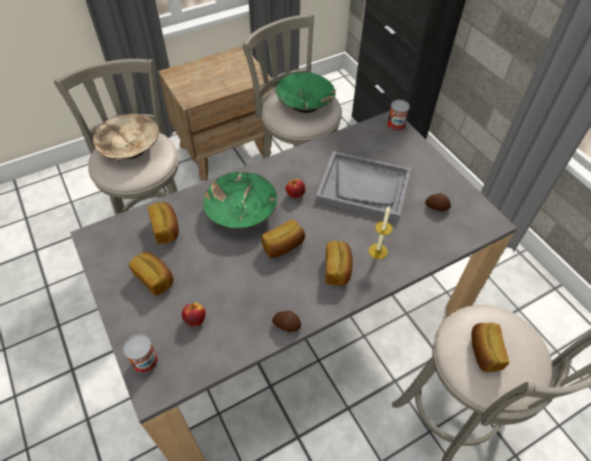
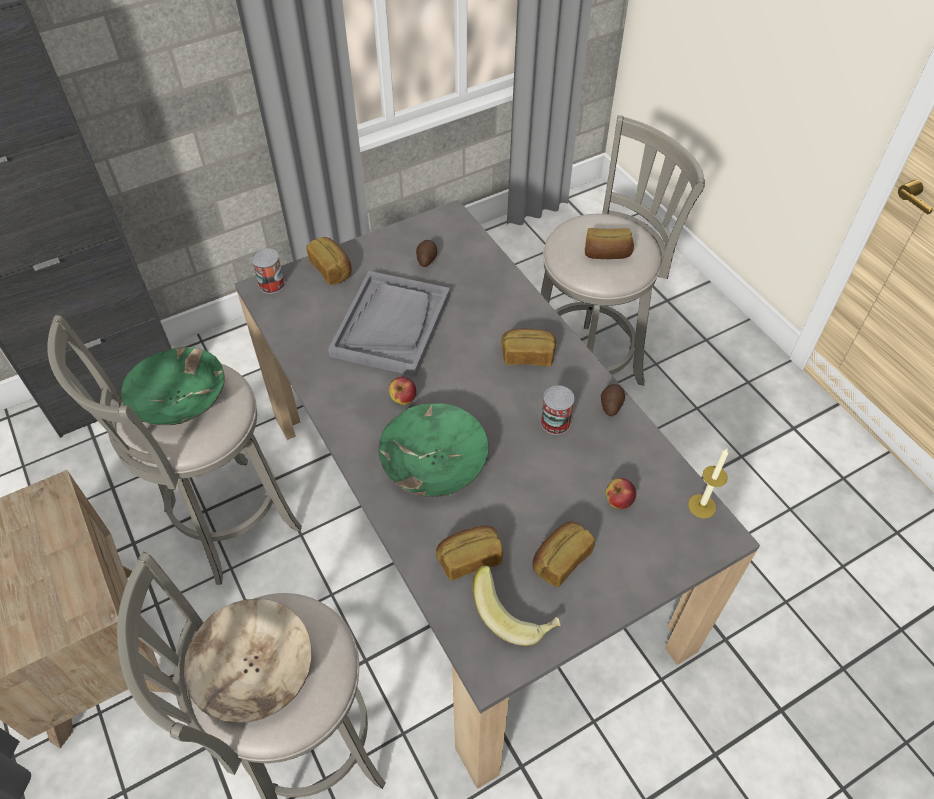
camera: 90 degrees left, 0 degrees up
can [123,334,158,374] -> can moved to [541,385,575,435]
bread [262,219,305,258] -> bread moved to [306,237,352,285]
candle [369,206,392,259] -> candle moved to [688,449,729,518]
none -> banana [473,565,561,646]

